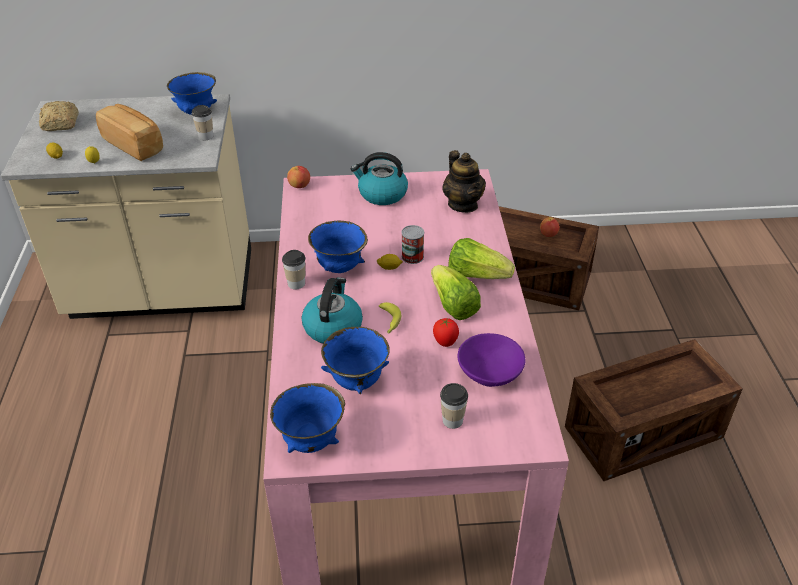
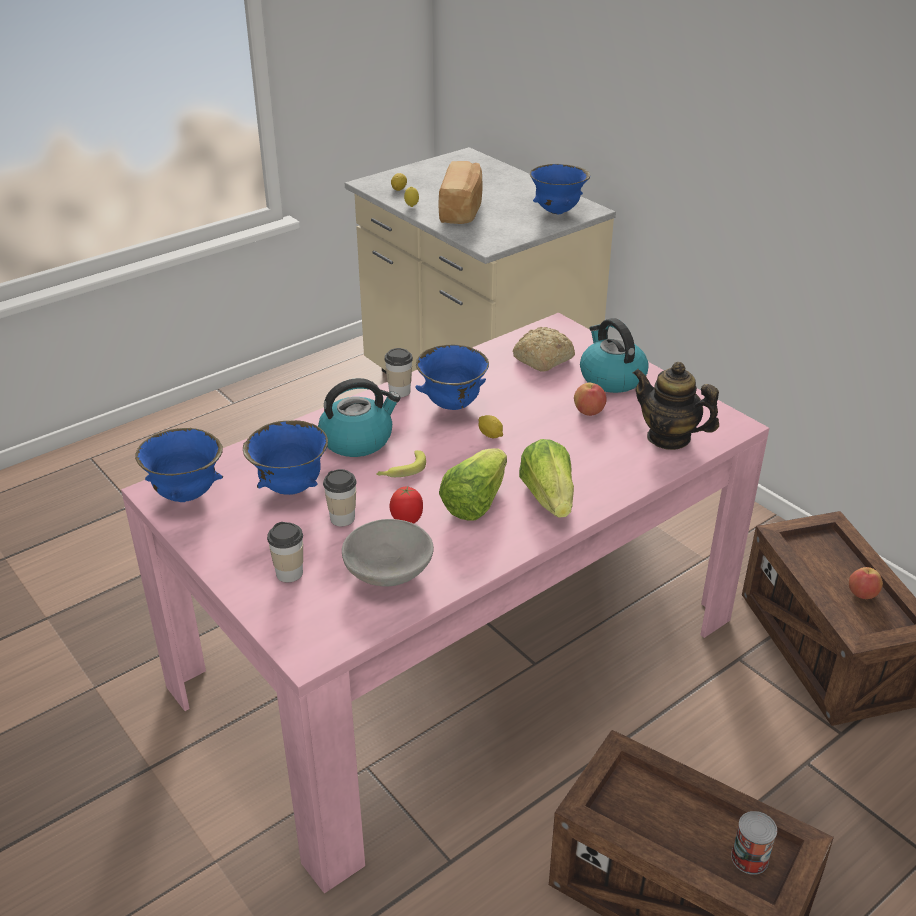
camera: 55 degrees right, 5 degrees down
bread [39,101,79,131] -> bread moved to [513,327,575,372]
cup [192,105,213,140] -> cup moved to [323,469,357,526]
apple [287,166,310,188] -> apple moved to [574,382,607,416]
can [401,225,424,264] -> can moved to [731,811,777,875]
teapot [442,150,486,213] -> teapot turned 90 degrees clockwise [633,362,719,450]
purple bowl [458,333,525,387] -> grey bowl [342,519,434,587]

